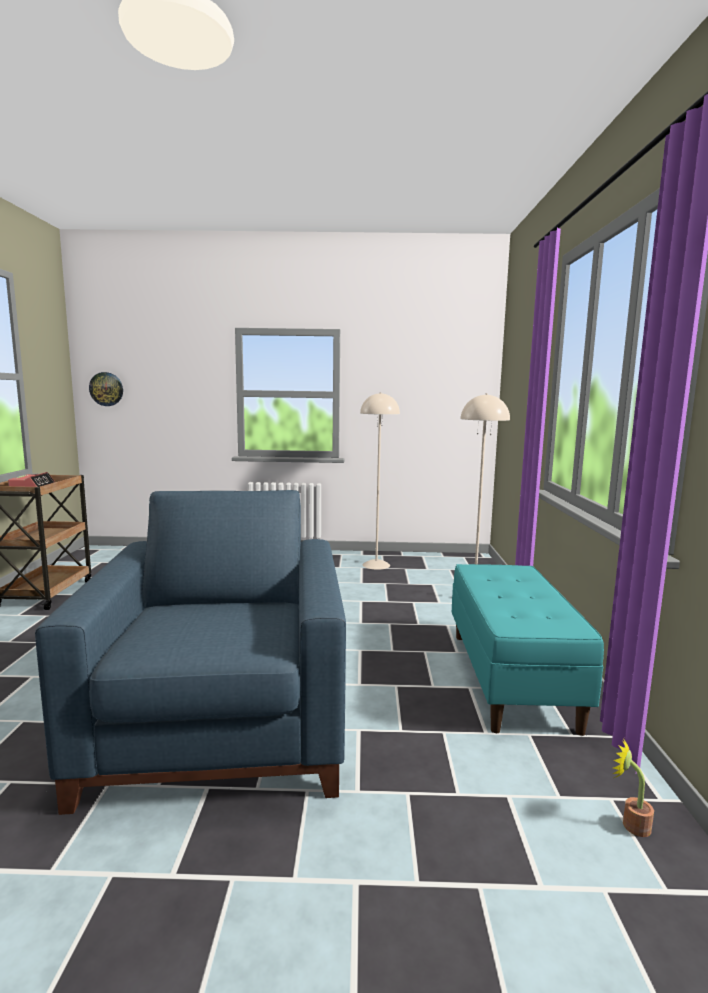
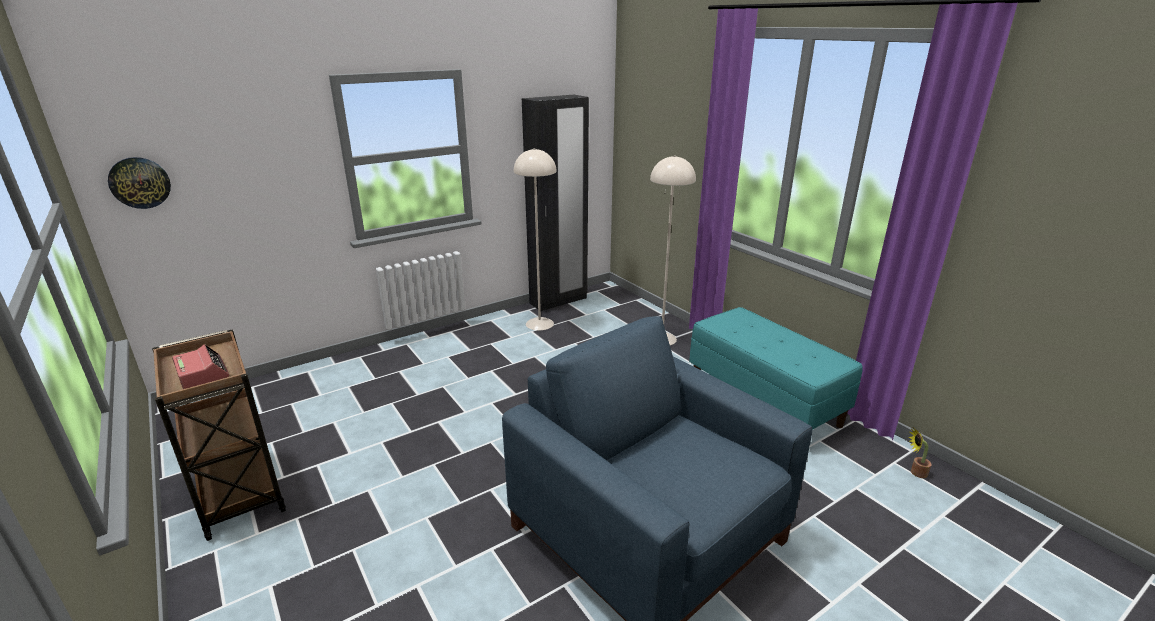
camera: 35 degrees left, 15 degrees up
none -> black wardrobe [522,95,589,311]

